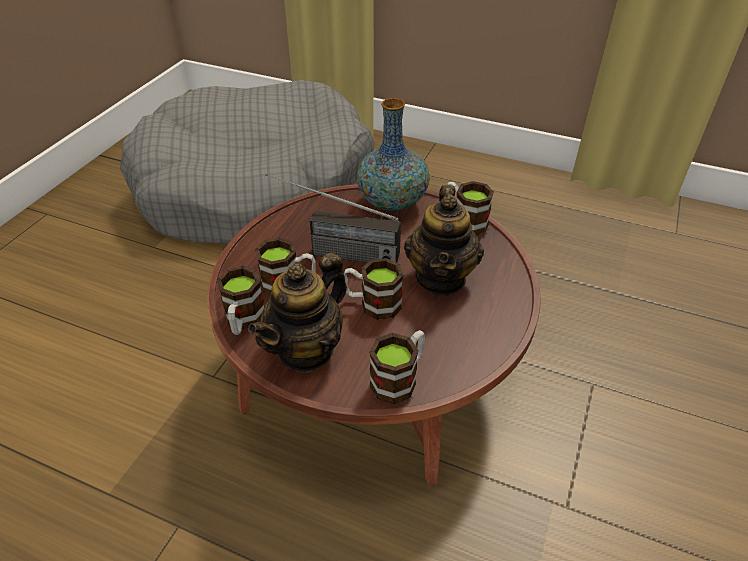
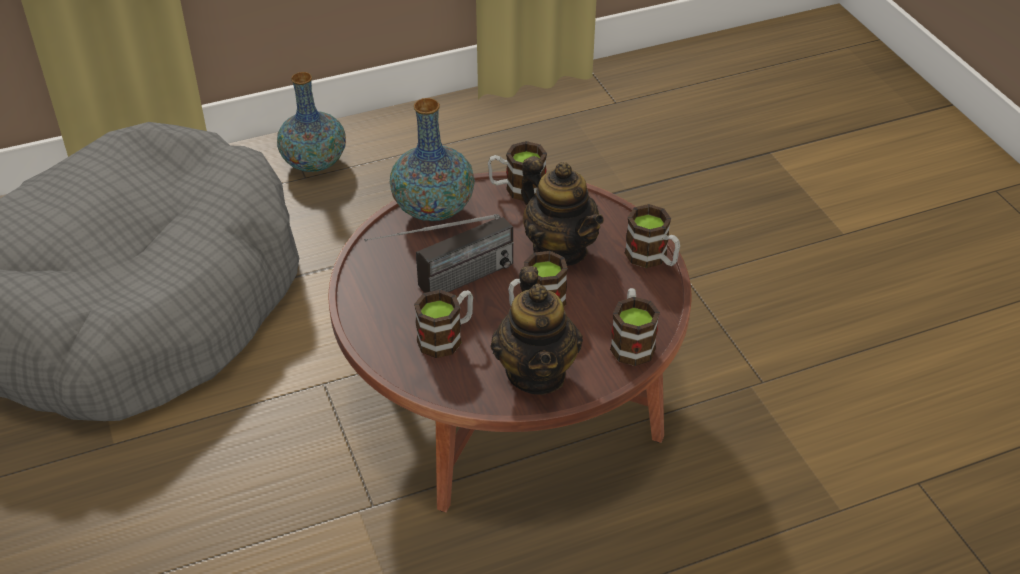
camera: 45 degrees left, 0 degrees up
mug [217,266,264,335] -> mug moved to [625,204,680,268]
none -> vase [277,72,346,172]

